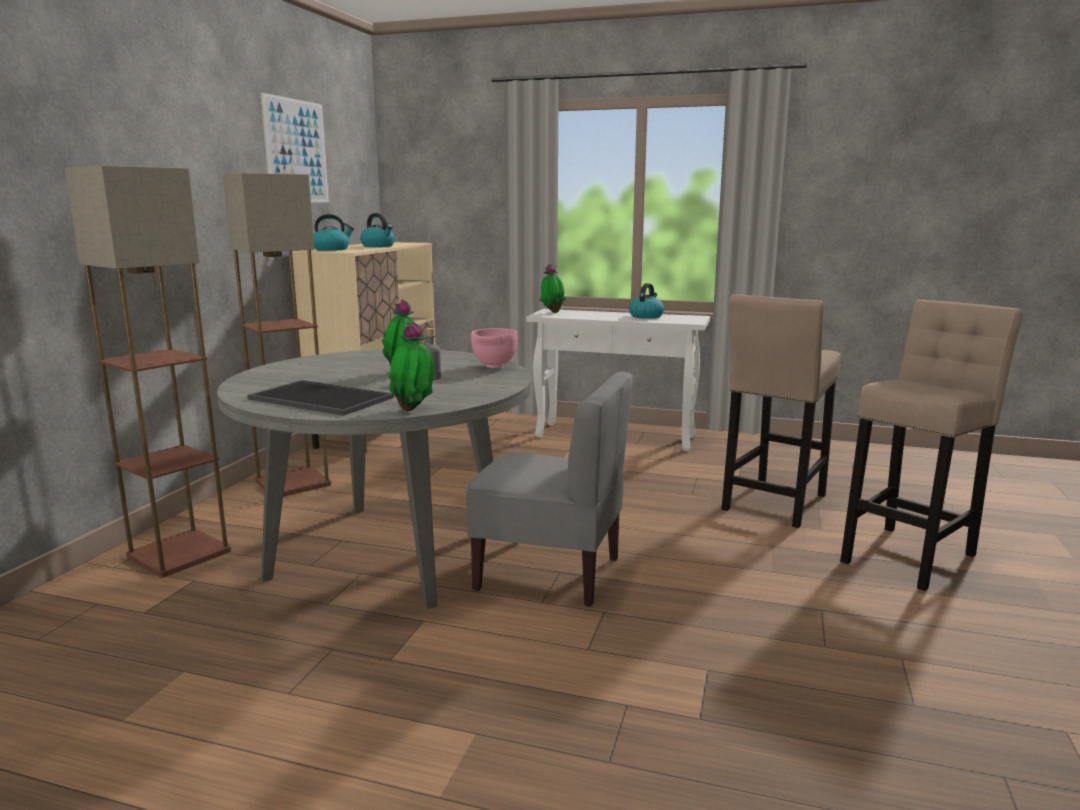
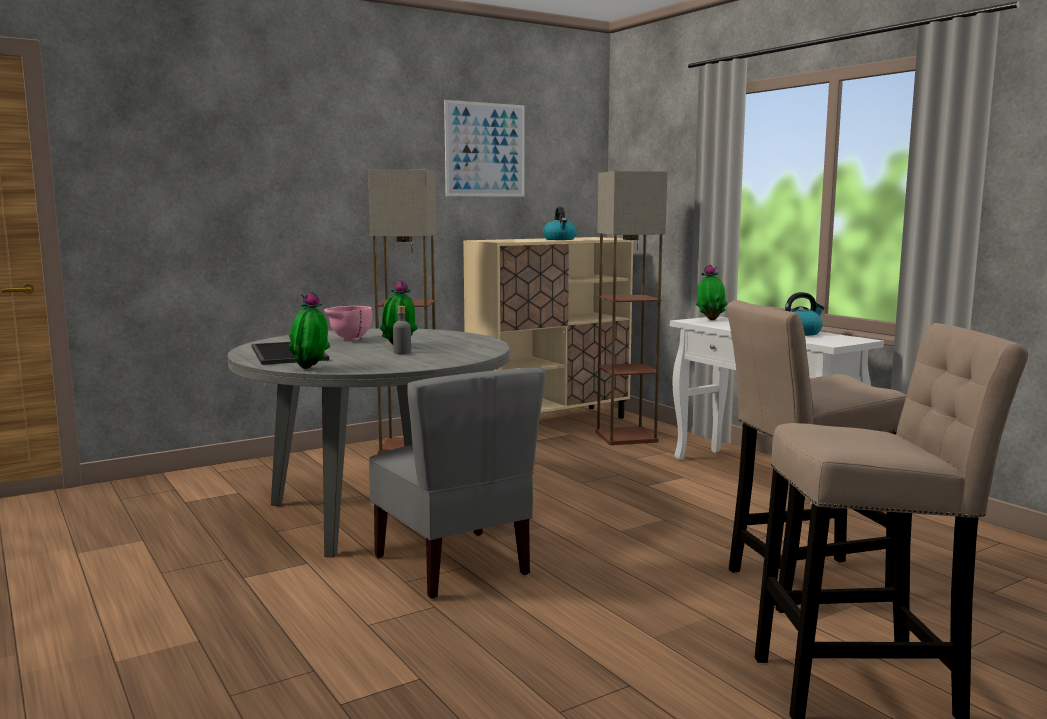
camera: 40 degrees right, 5 degrees down
floor lamp [65,166,231,578] -> floor lamp moved to [595,171,667,445]
kettle [313,214,354,251] -> none
pink bowl [471,328,518,368] -> pink bowl moved to [324,306,372,341]

